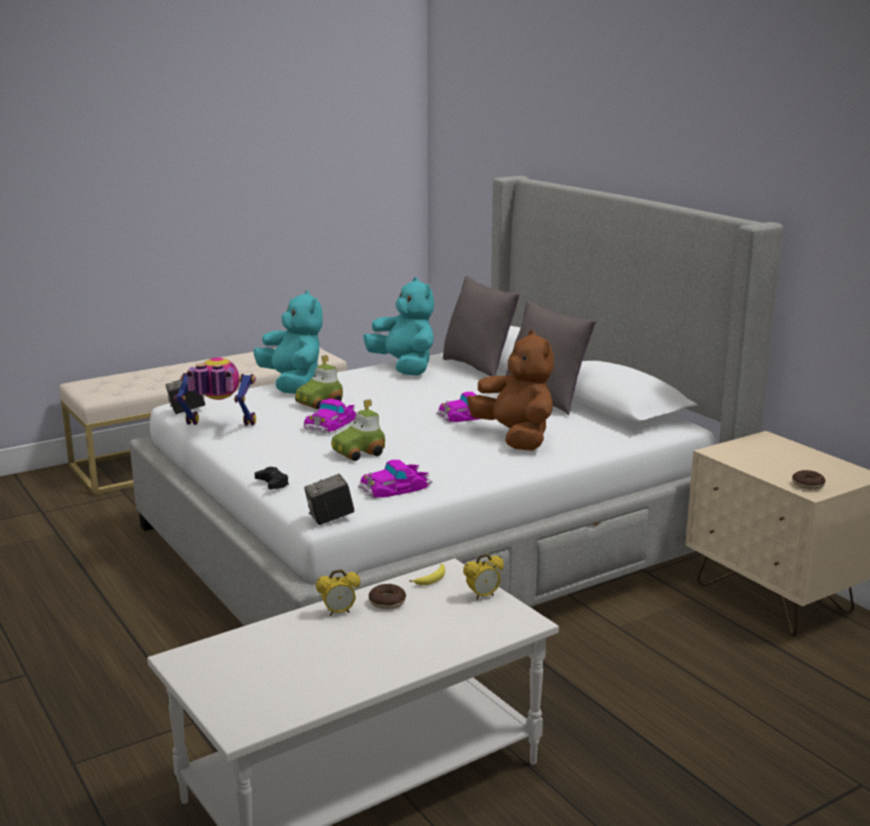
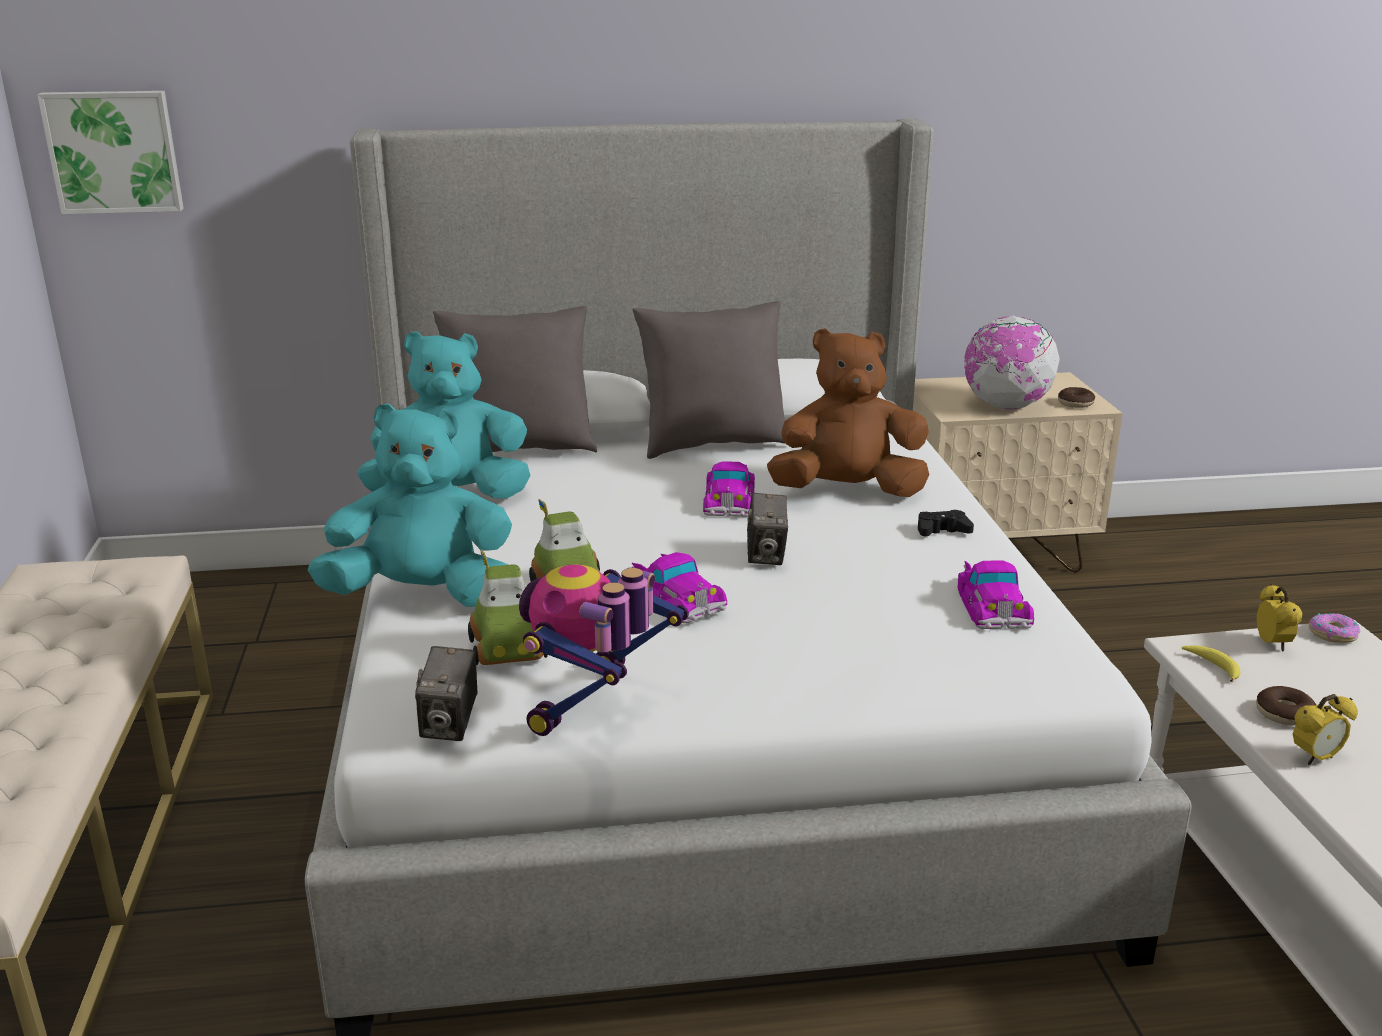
camera: 65 degrees left, 5 degrees up
black game controller [255,467,289,489] -> black game controller moved to [918,510,974,536]
camera [304,474,354,525] -> camera moved to [747,493,788,565]
alarm clock [316,569,360,616] -> alarm clock turned 60 degrees clockwise [1293,694,1358,765]
toy car [331,399,385,461] -> toy car moved to [468,549,548,665]
none -> picture [37,91,184,214]
none -> globe [964,316,1060,409]
none -> donut [1309,613,1360,643]

